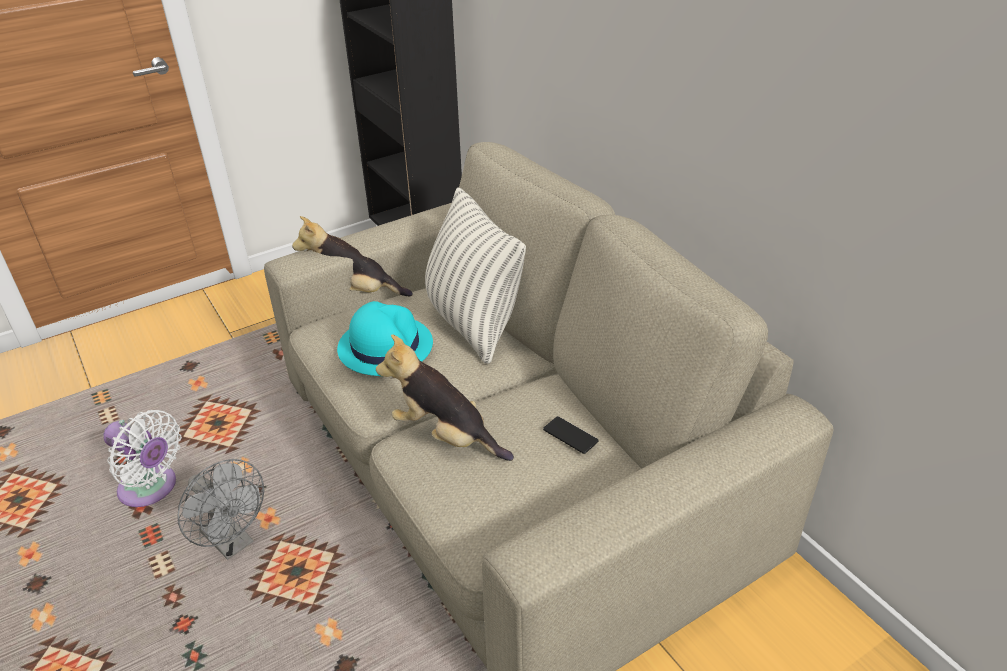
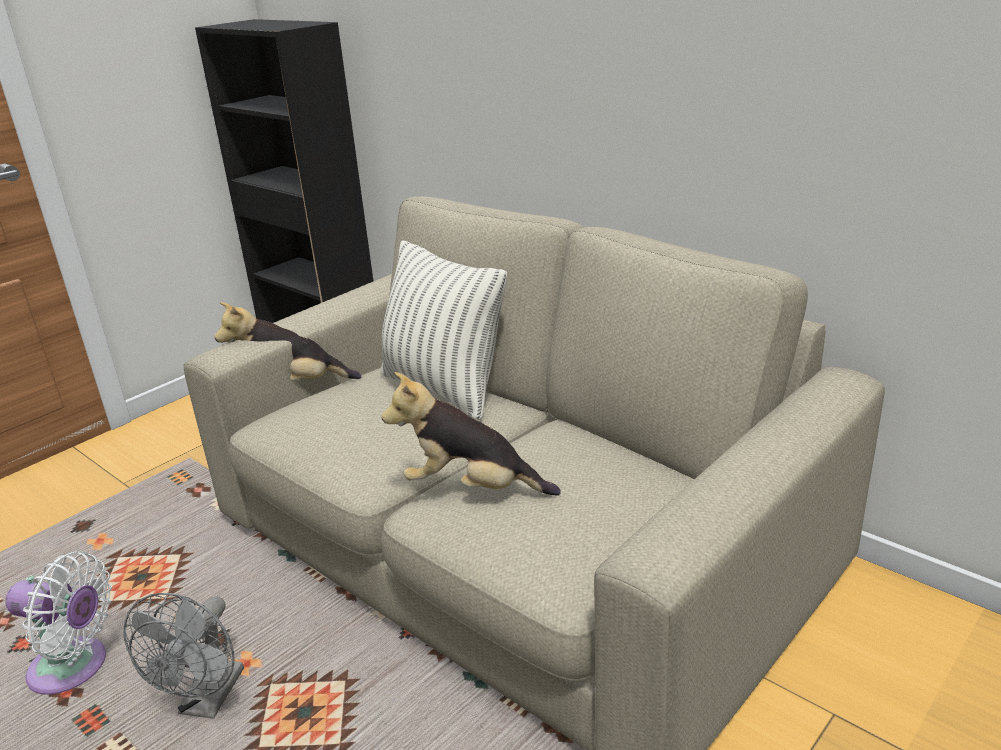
camera: 15 degrees left, 10 degrees down
grey fan [178,459,264,560] -> grey fan turned 75 degrees clockwise [123,593,244,719]
turquoise hat [337,301,433,376] -> none
phone [543,416,599,454] -> none

